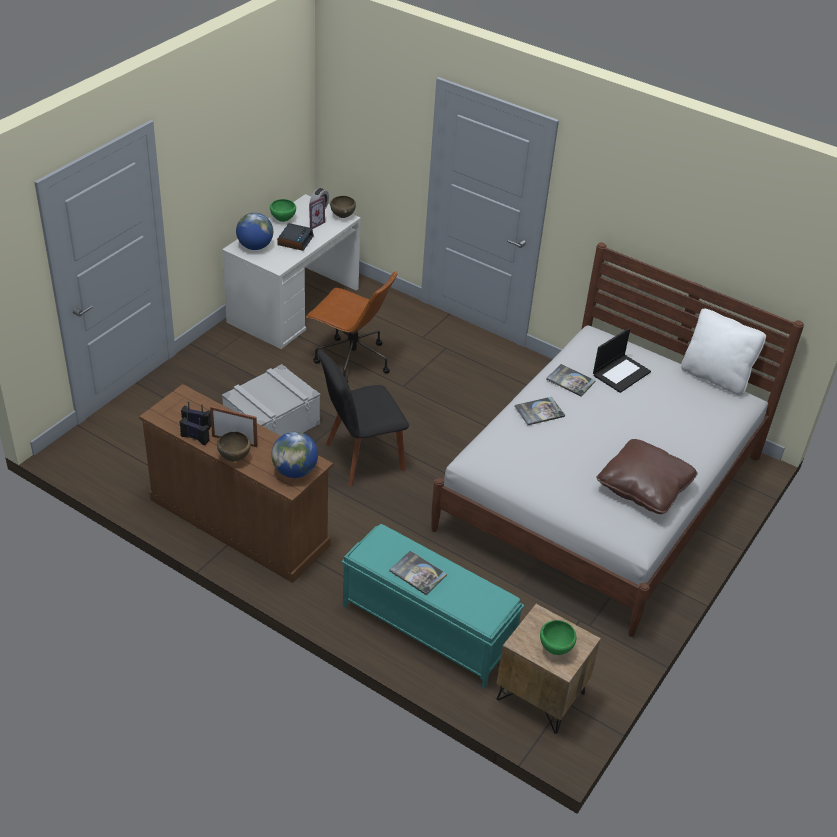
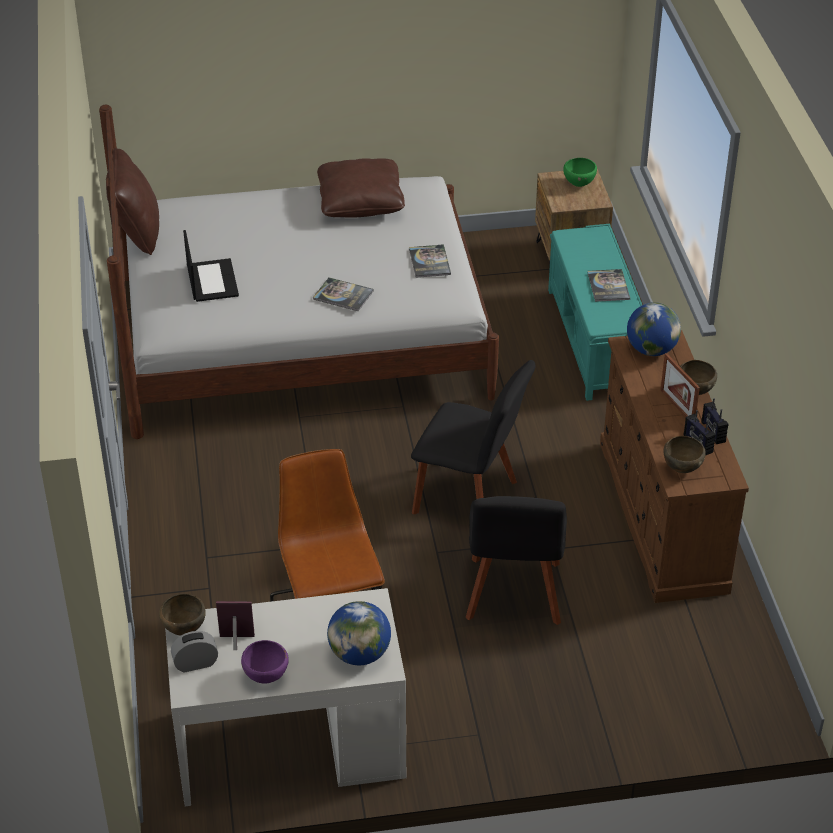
camera: 130 degrees left, 0 degrees up
grey storage box [222,364,320,436] -> black chair [465,496,567,625]
green bowl [270,199,296,222] -> purple bowl [241,640,289,684]
alarm clock [277,223,314,251] -> none
book [546,364,596,396] -> book moved to [409,244,451,278]
laptop [593,328,651,393] -> laptop turned 75 degrees clockwise [183,230,239,302]
white pillow [681,309,766,396] -> brown pillow [106,148,159,255]
none -> brown bowl [664,436,706,473]

